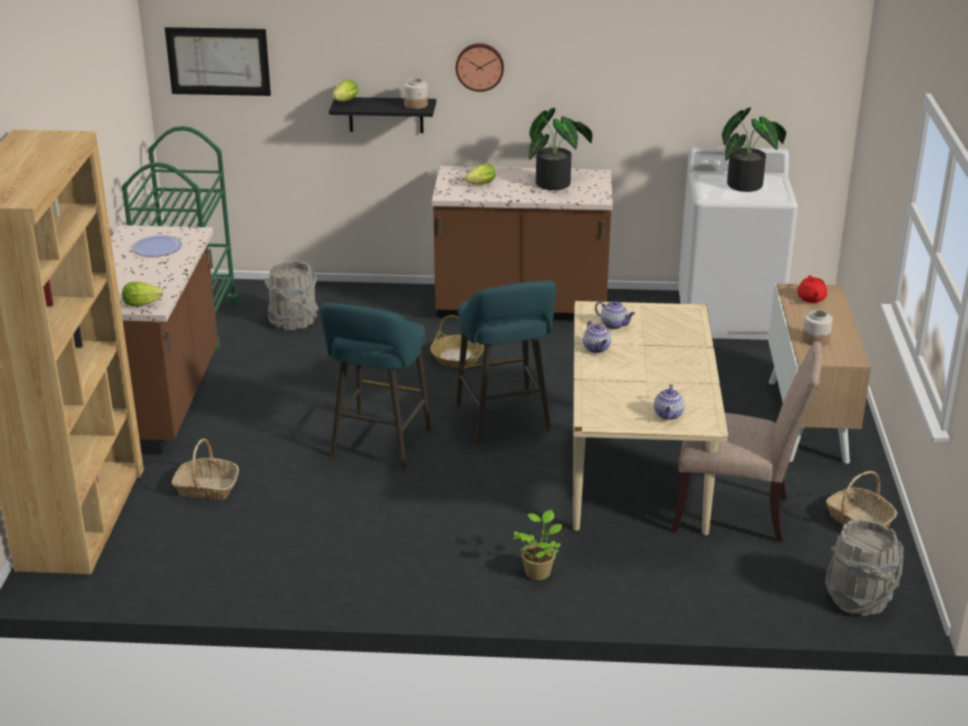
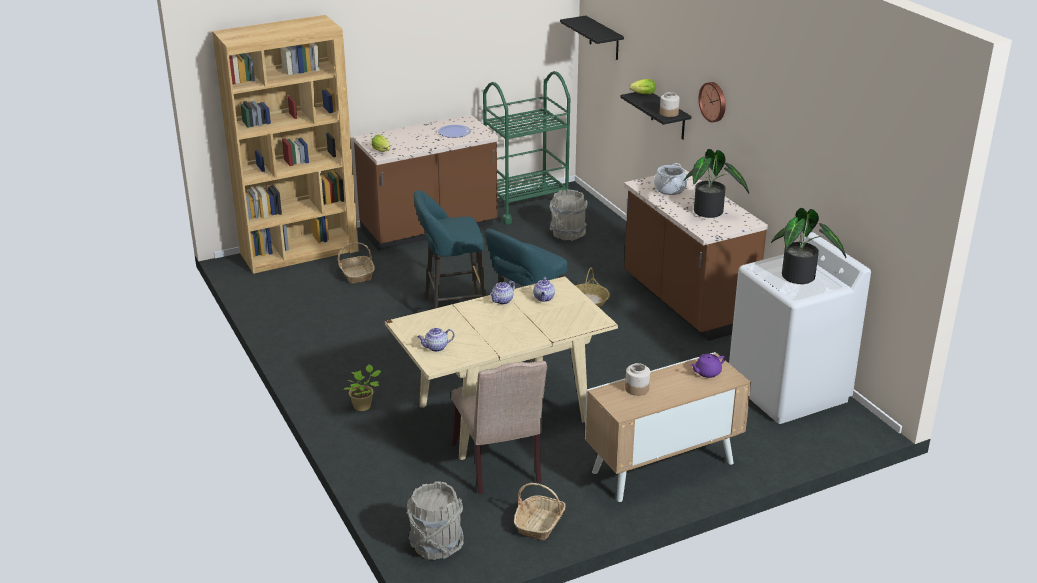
camera: 60 degrees right, 0 degrees up
picture [165,27,271,96] -> black shelf [560,16,624,60]
lettuce [465,164,496,184] -> cooking pot [654,163,687,195]
red teapot [797,275,827,303] -> purple teapot [690,354,726,378]

